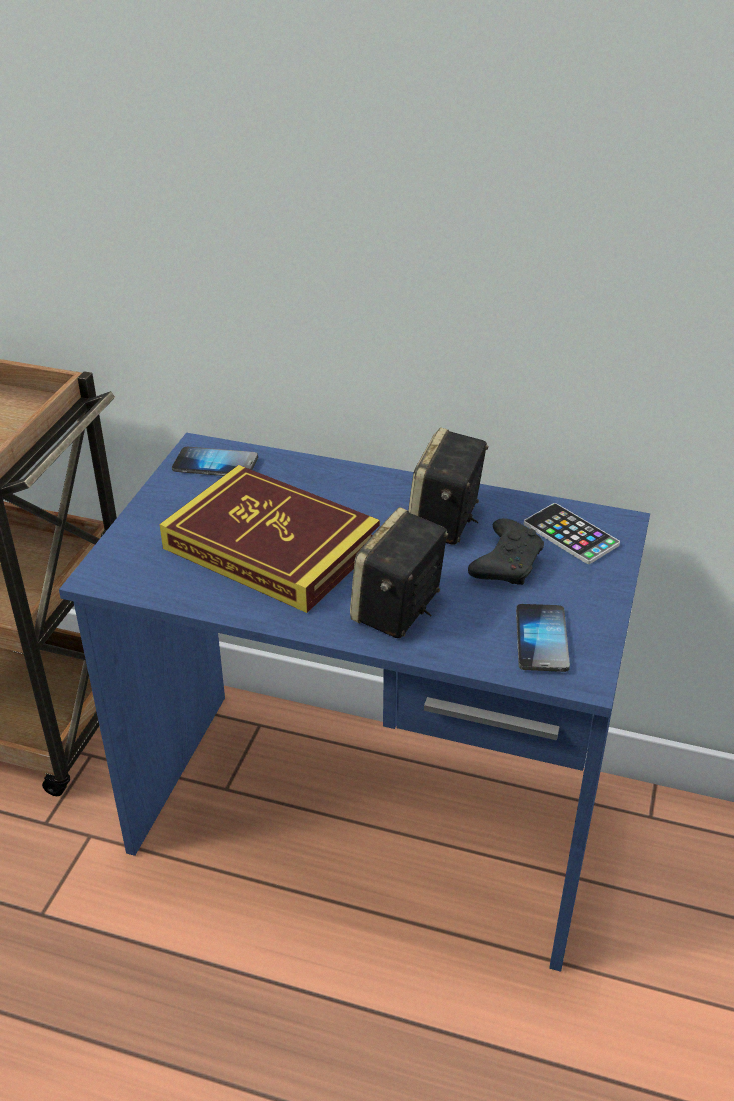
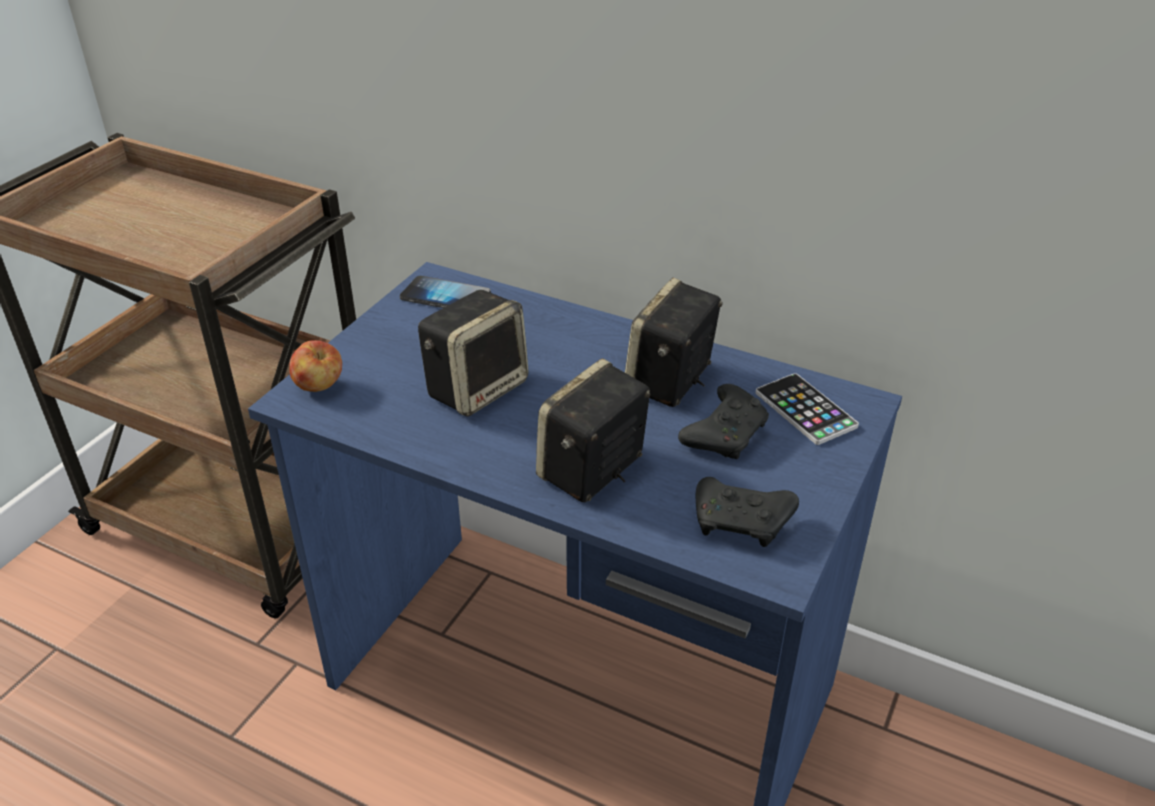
camera: 10 degrees right, 0 degrees up
book [159,465,380,613] -> speaker [418,290,529,417]
phone [516,604,570,672] -> black game controller [696,477,799,547]
none -> apple [289,340,342,392]

